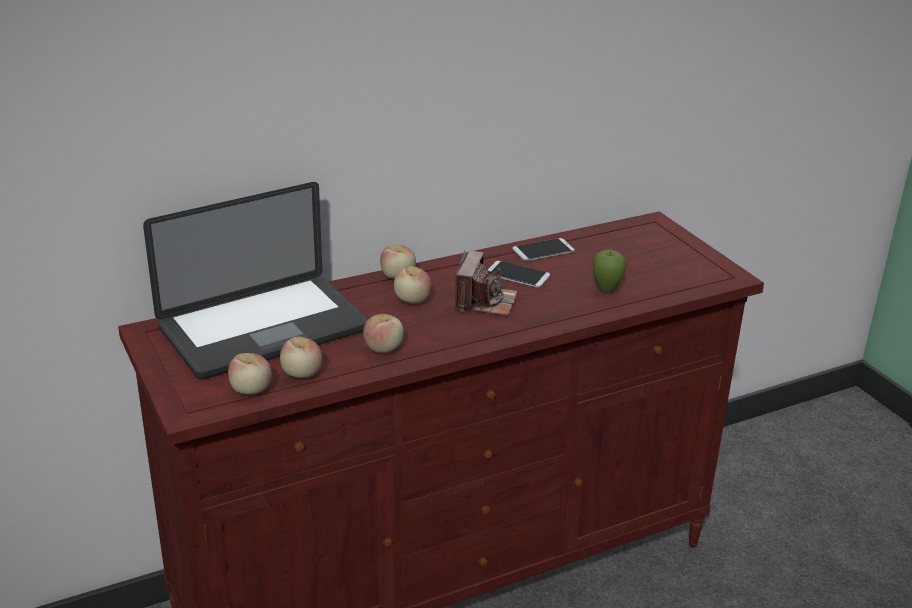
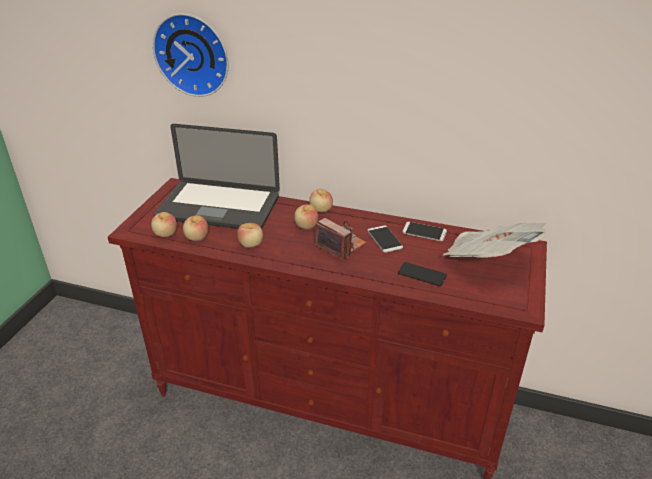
camera: 45 degrees right, 5 degrees up
camera [455,251,518,316] -> camera turned 105 degrees counterclockwise [315,218,366,259]
apple [593,250,626,293] -> phone [398,262,447,286]
none -> wall clock [153,13,229,97]
none -> newspaper [443,223,546,258]

